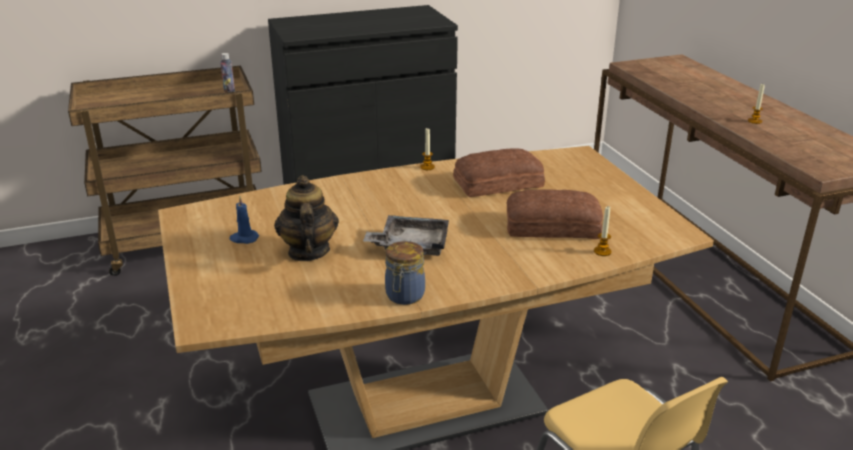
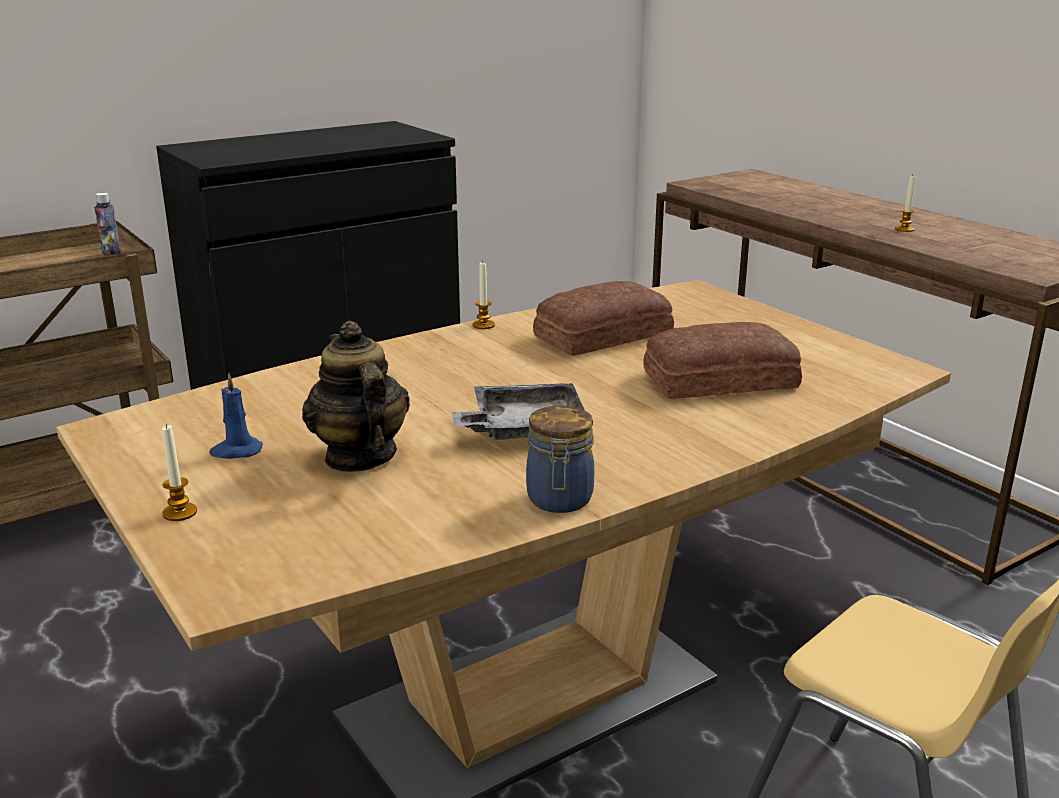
camera: 15 degrees left, 5 degrees down
candle [594,206,612,256] -> candle moved to [162,424,197,521]

